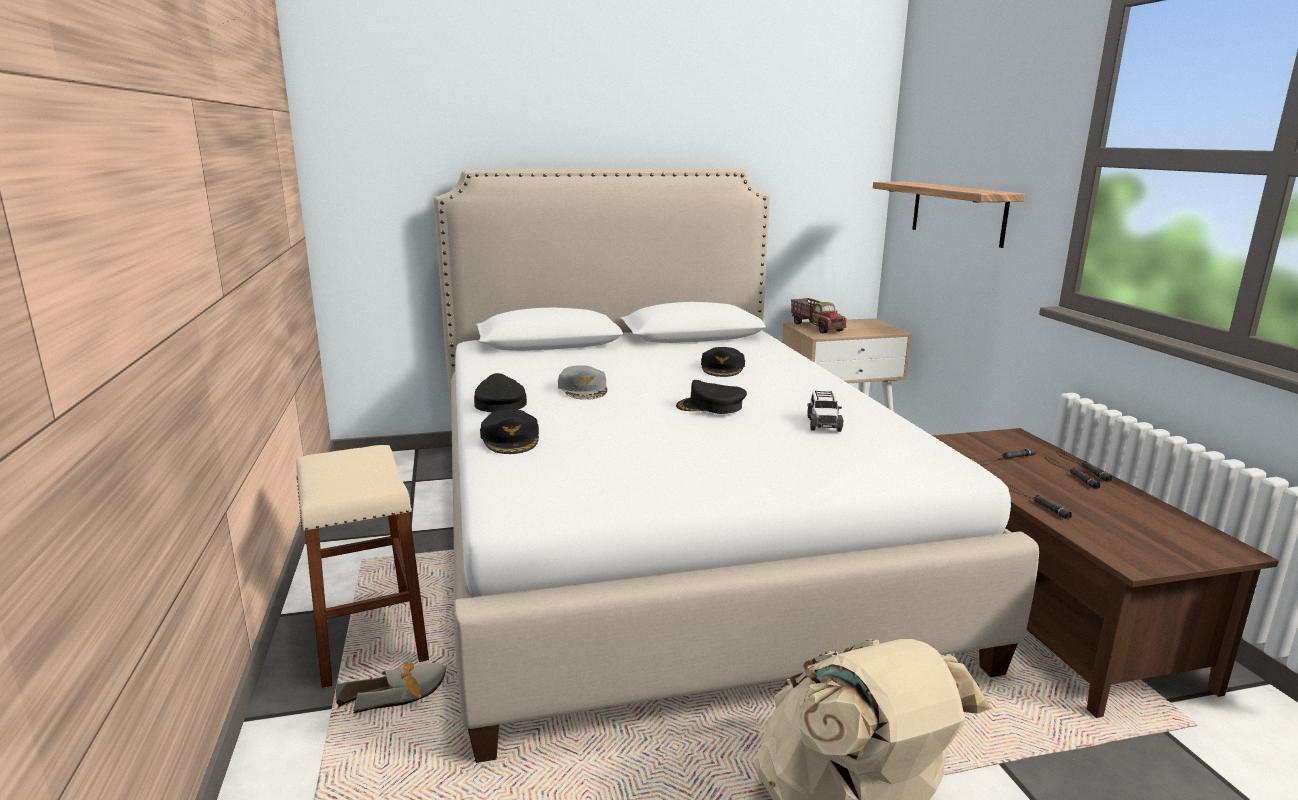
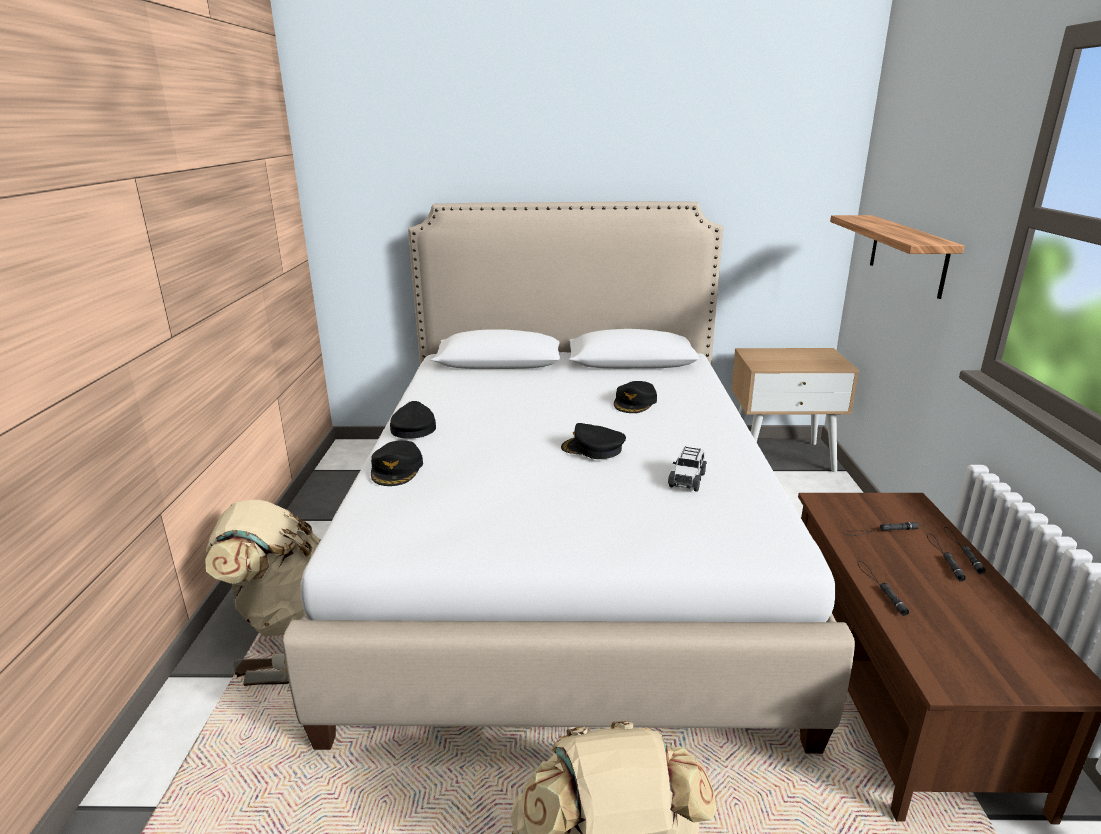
camera: 15 degrees right, 5 degrees up
beige stool [296,445,429,688] -> beige backpack [205,500,321,636]
grey cap [558,365,608,400] -> none
toy truck [791,298,847,333] -> none

